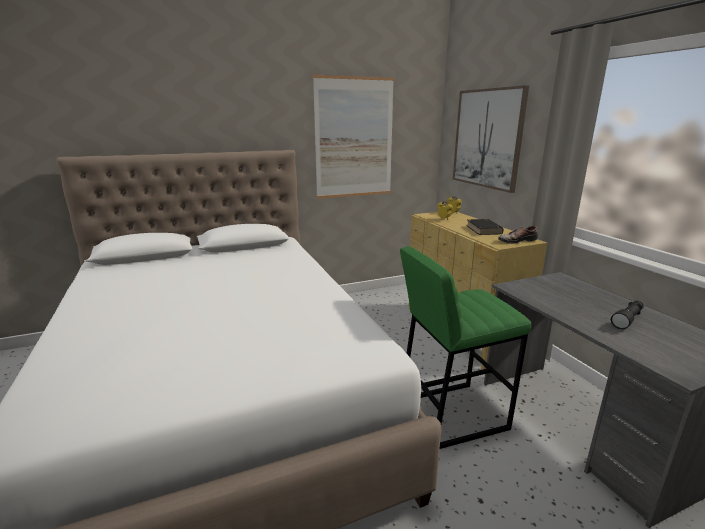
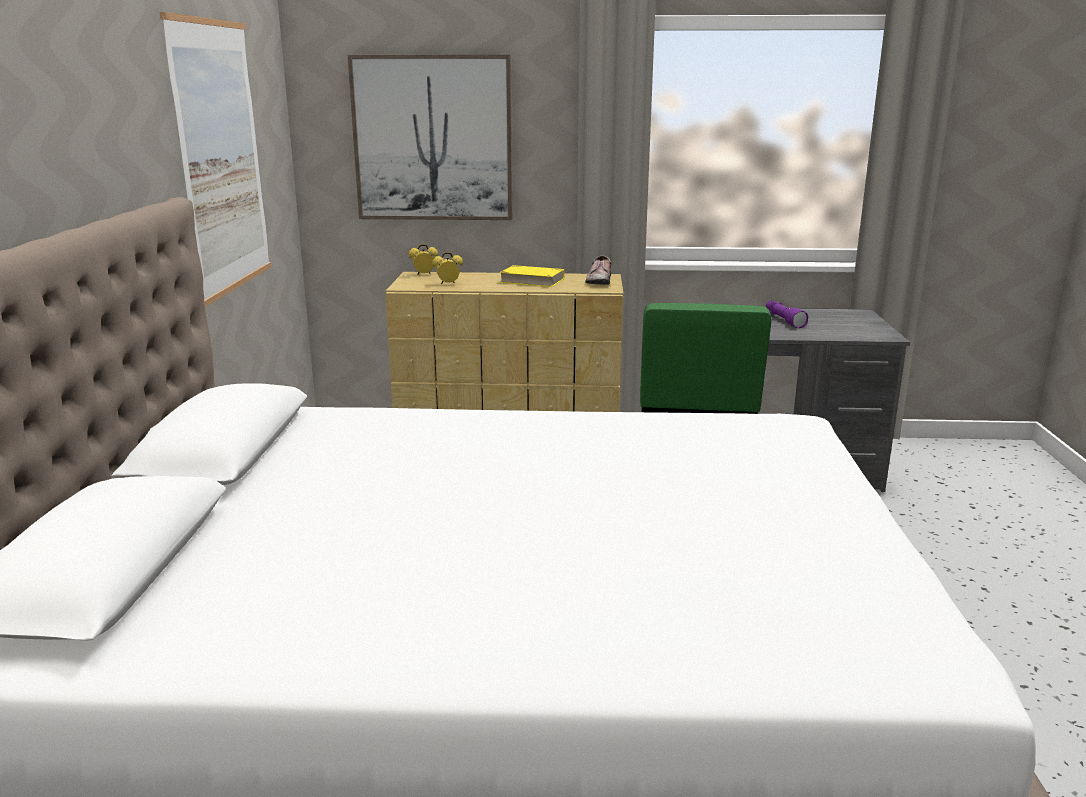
camera: 65 degrees left, 0 degrees up
black book [466,219,503,235] -> yellow book [499,265,565,287]
black flashlight [611,301,644,329] -> purple flashlight [766,301,808,328]

